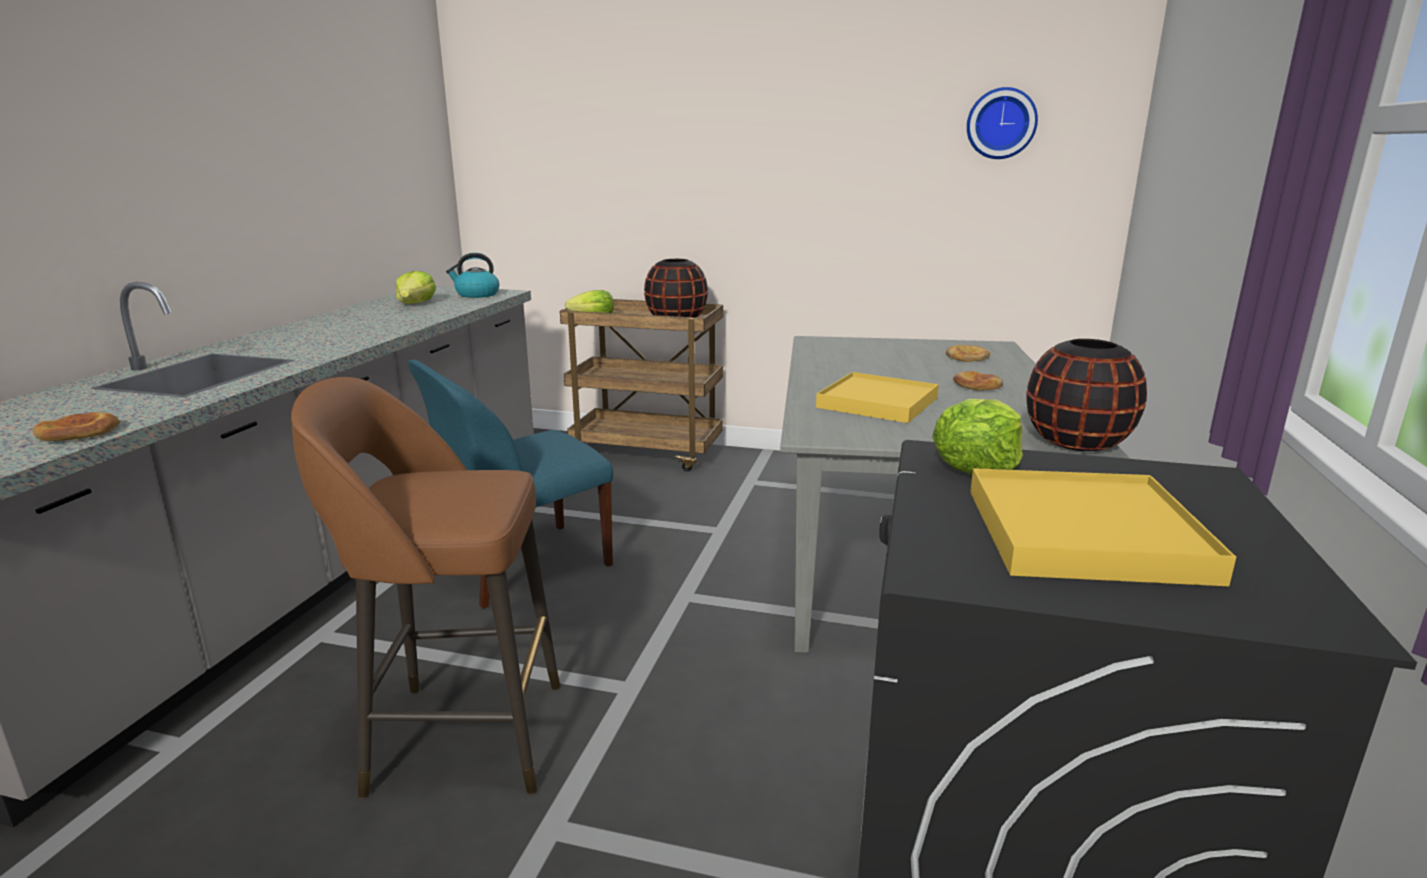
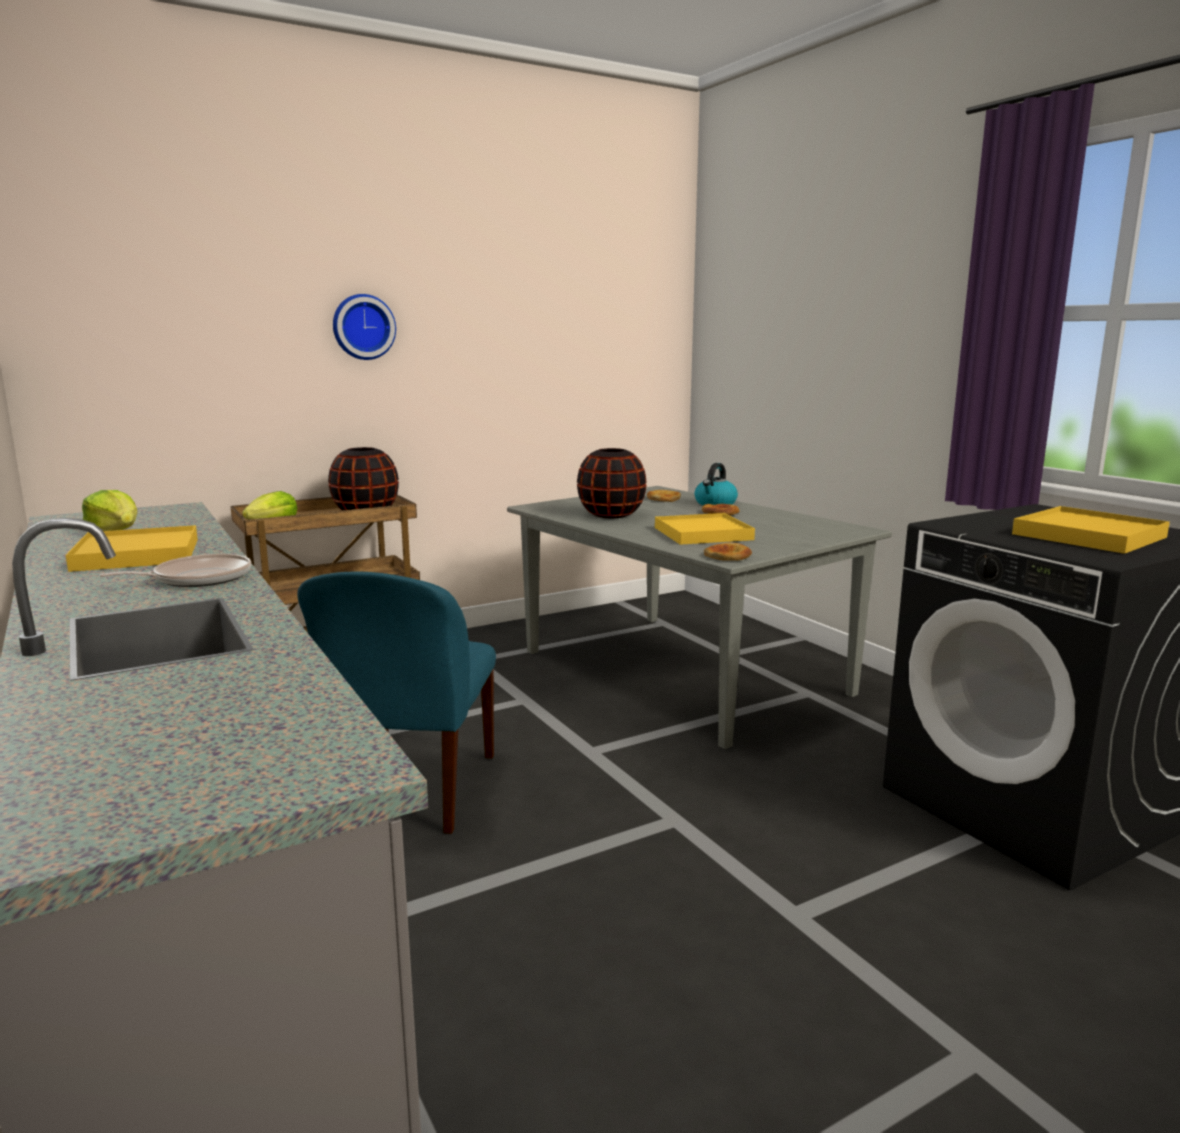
camera: 45 degrees left, 5 degrees down
bread [33,412,120,441] -> bread moved to [704,543,752,561]
brown stool [291,377,560,798] -> none
kettle [446,253,499,298] -> kettle moved to [695,463,738,505]
lettuce [932,399,1023,474] -> none
wall clock [967,87,1038,159] -> wall clock moved to [333,294,396,360]
black vase [1026,339,1147,451] -> black vase moved to [577,448,647,518]
none -> yellow tray [66,525,198,572]
none -> frying pan [99,554,251,587]

